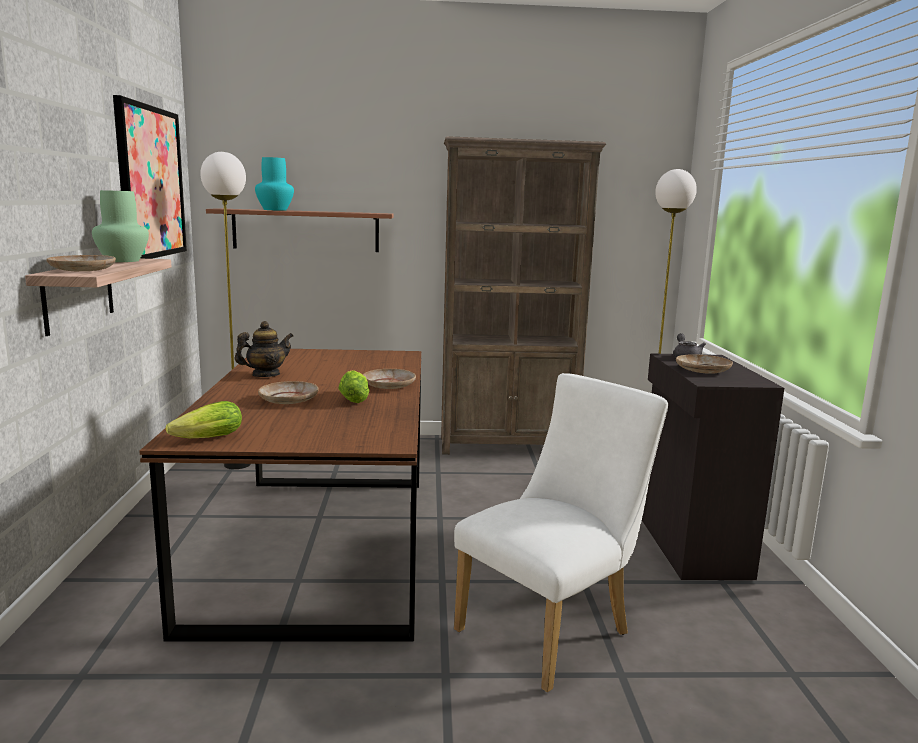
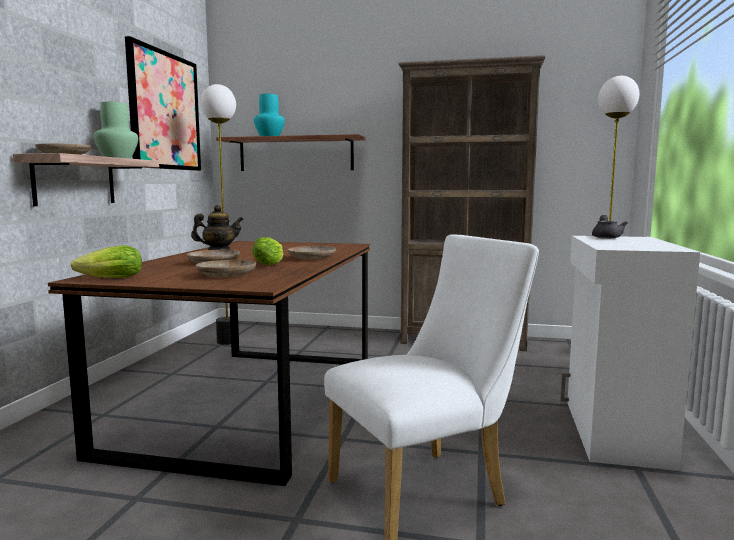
camera: 15 degrees right, 5 degrees down
black cabinet [642,353,784,580] -> white cabinet [560,236,700,471]
beige plate [676,354,733,374] -> beige plate moved to [196,260,256,277]

